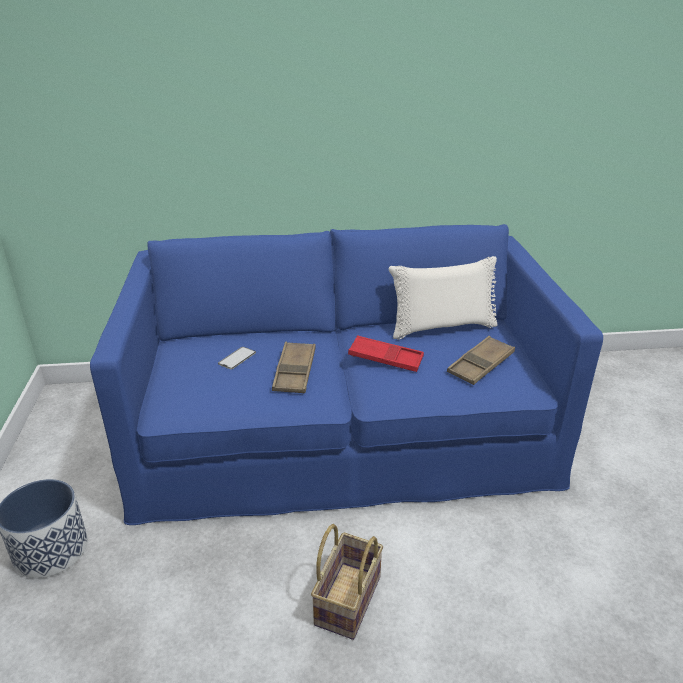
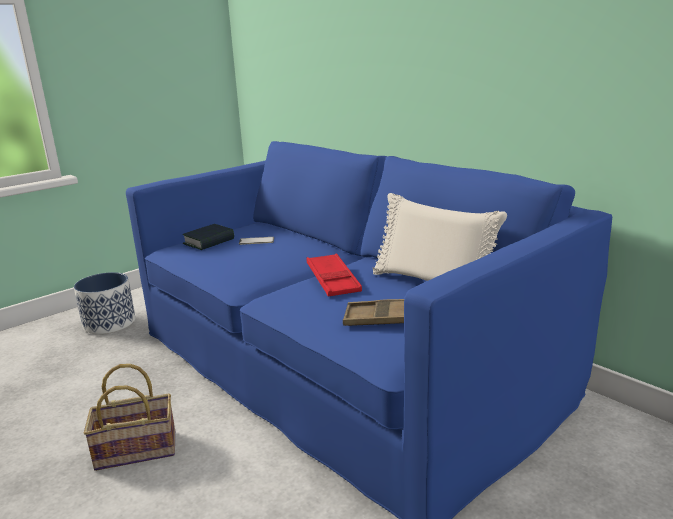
camera: 55 degrees right, 10 degrees down
brown tray [272,342,316,393] -> none
none -> book [183,224,234,250]

